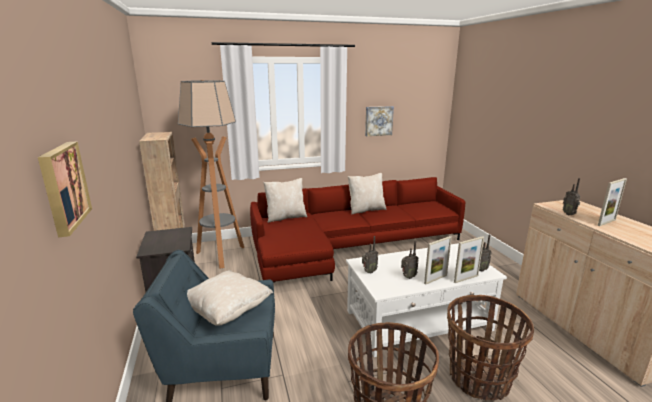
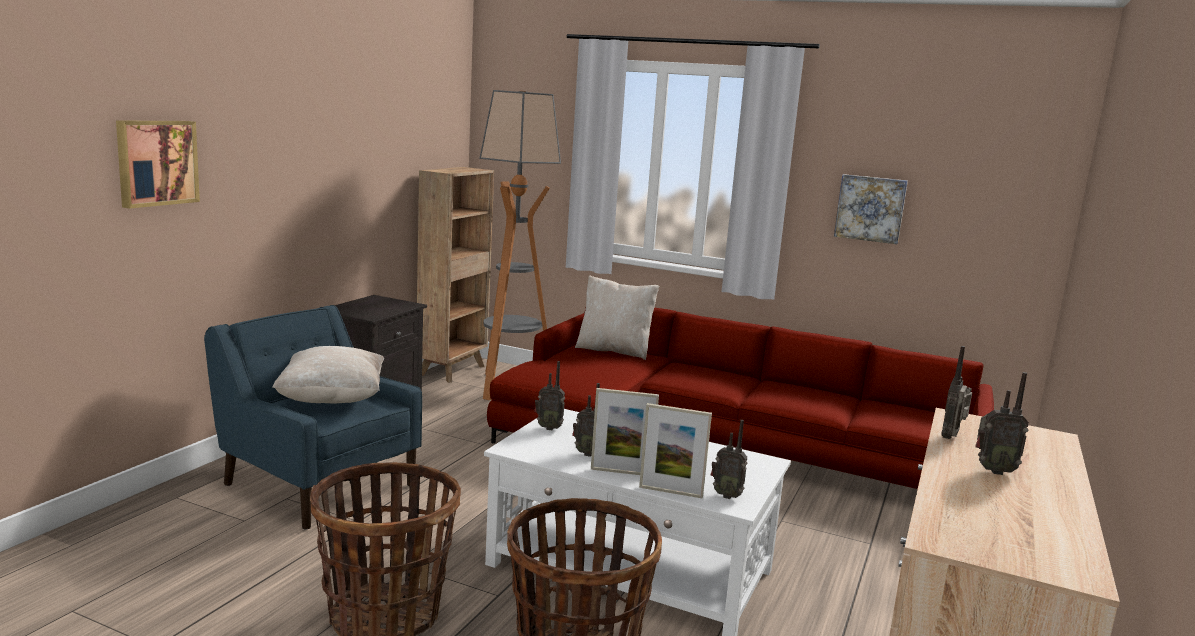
camera: 40 degrees right, 5 degrees down
beige pillow [348,173,386,215] -> none
picture frame [598,178,627,226] -> radio [976,372,1029,475]

